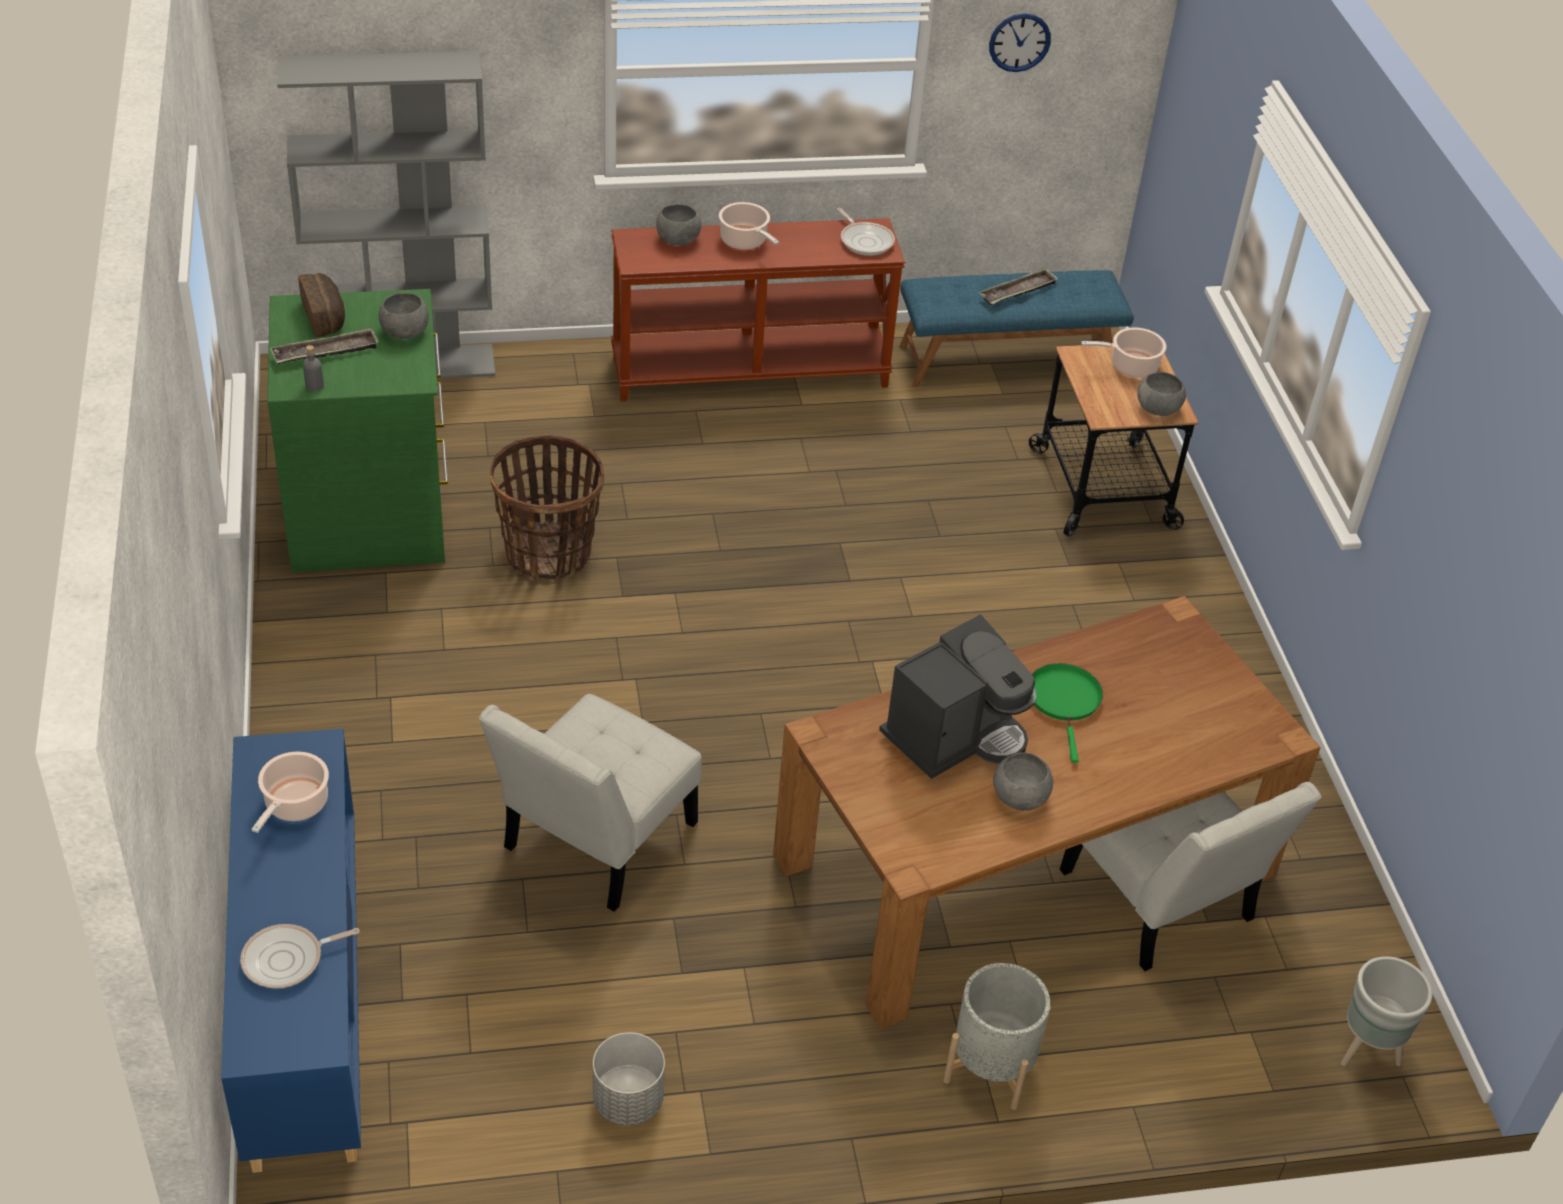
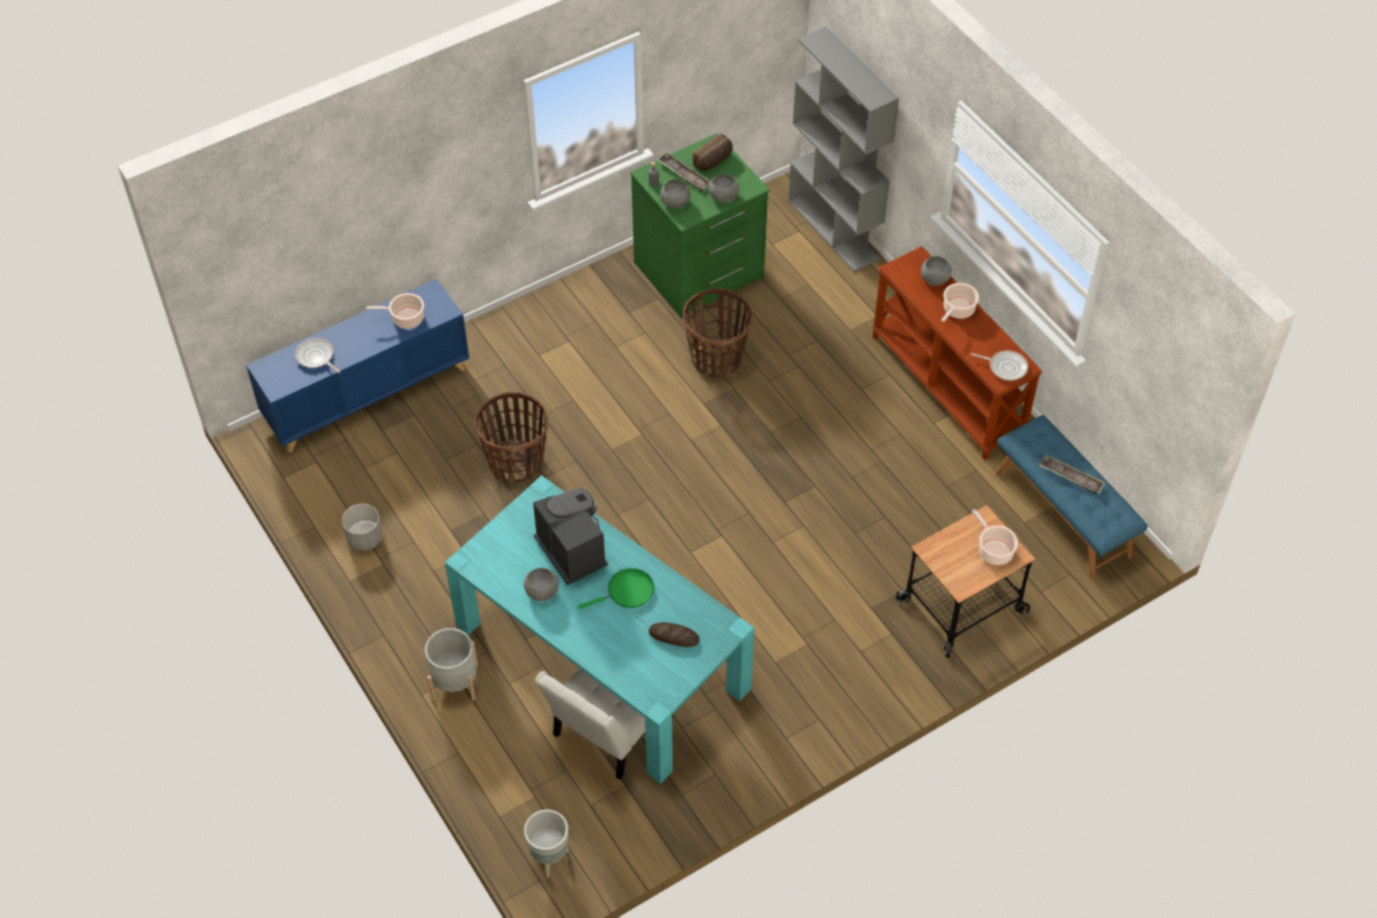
camera: 70 degrees right, 10 degrees up
white chair [479,694,702,912] -> basket [475,392,548,483]
brown dining table [773,596,1321,1029] -> turquoise dining table [445,475,754,784]
frying pan [837,208,895,256] -> frying pan turned 105 degrees counterclockwise [971,350,1028,381]
coffee machine [879,615,1036,779] -> coffee machine turned 150 degrees counterclockwise [533,488,608,586]
wall clock [989,13,1051,72] -> none
grey bowl [1137,372,1186,416] -> grey bowl moved to [660,179,690,208]
none -> bread [649,622,700,647]

